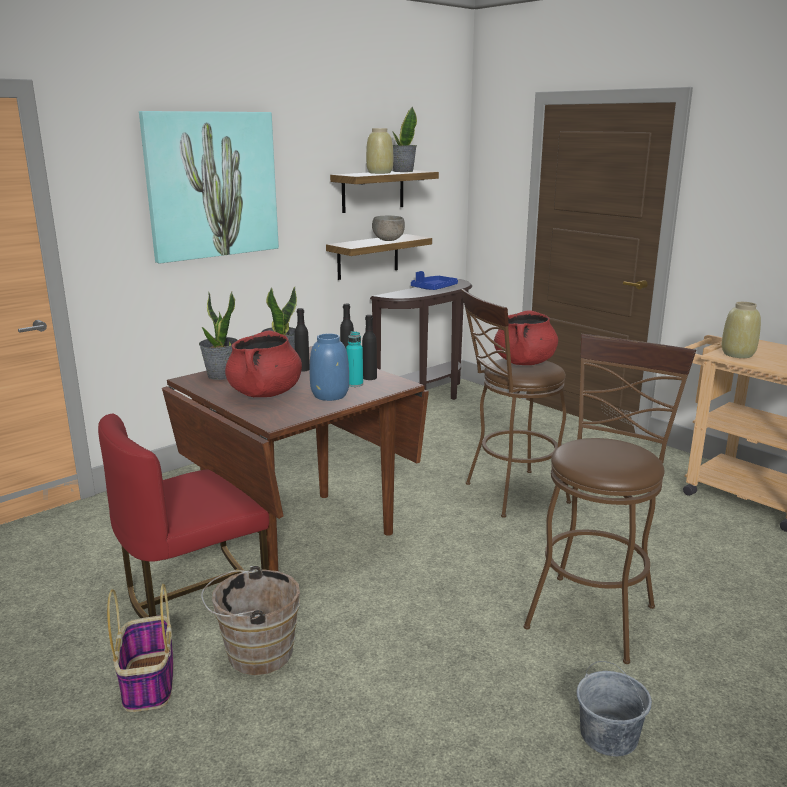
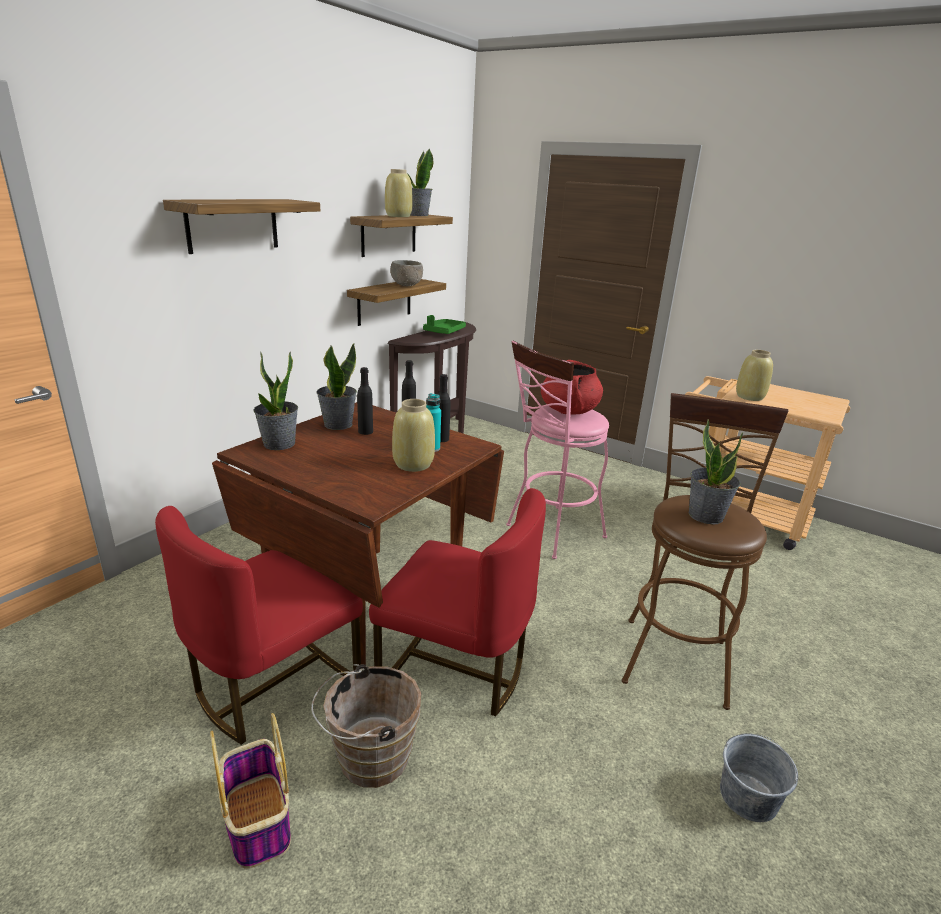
camera: 15 degrees left, 5 degrees up
picture [139,111,279,263] -> shelf [163,199,320,254]
red cooking pot [225,330,302,397] -> none
blue vase [310,333,349,401] -> beige vase [392,399,435,472]
blue tray [411,271,458,290] -> green tray [423,315,466,334]
brown stool [461,289,571,518] -> pink stool [506,341,609,559]
none -> red chair [369,488,546,716]
none -> potted plant [689,419,743,525]

